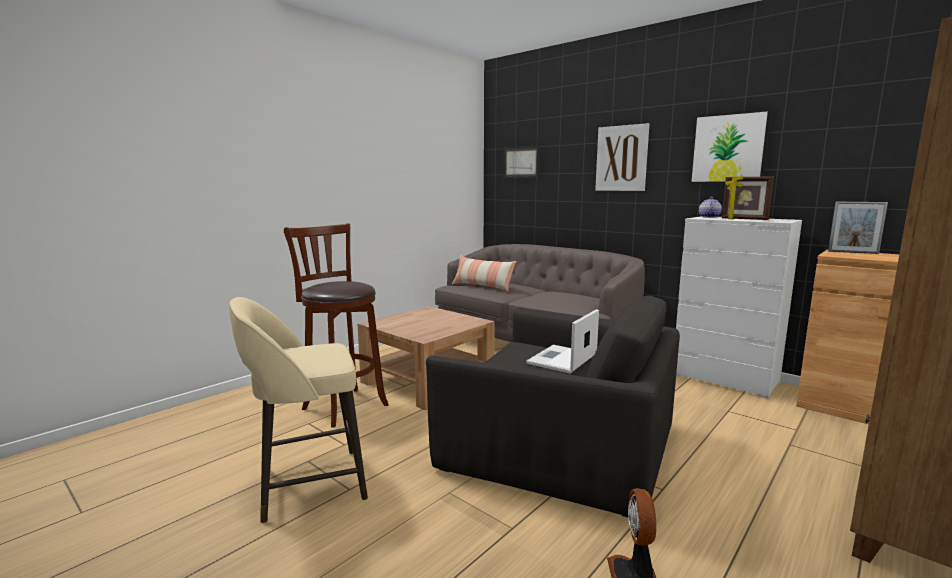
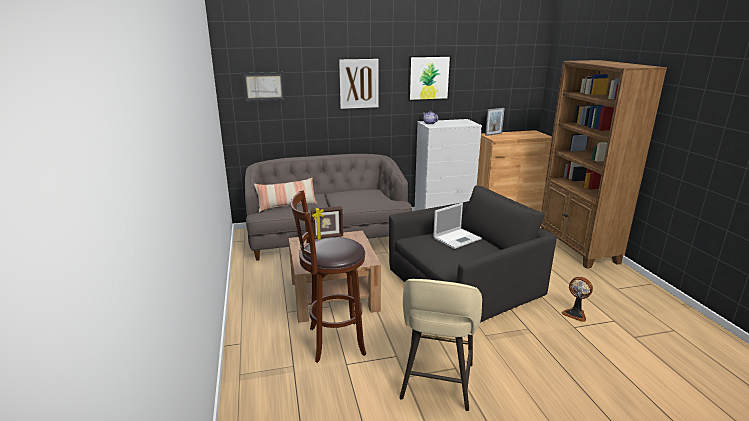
camera: 55 degrees left, 10 degrees up
laptop [526,309,599,373] -> laptop turned 105 degrees counterclockwise [433,203,482,249]
picture frame [722,175,774,220] -> picture frame moved to [311,206,343,240]

